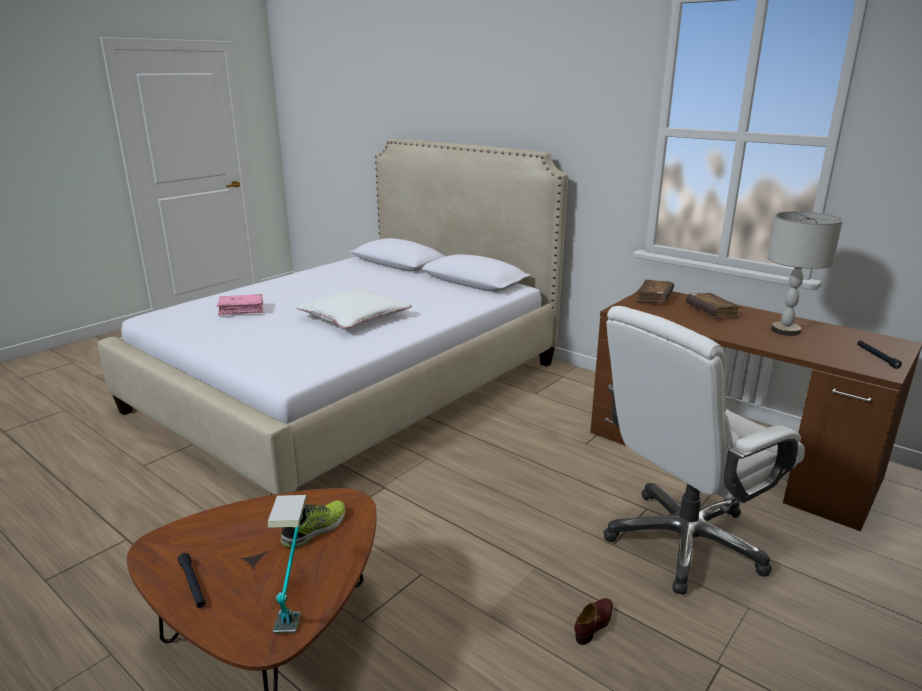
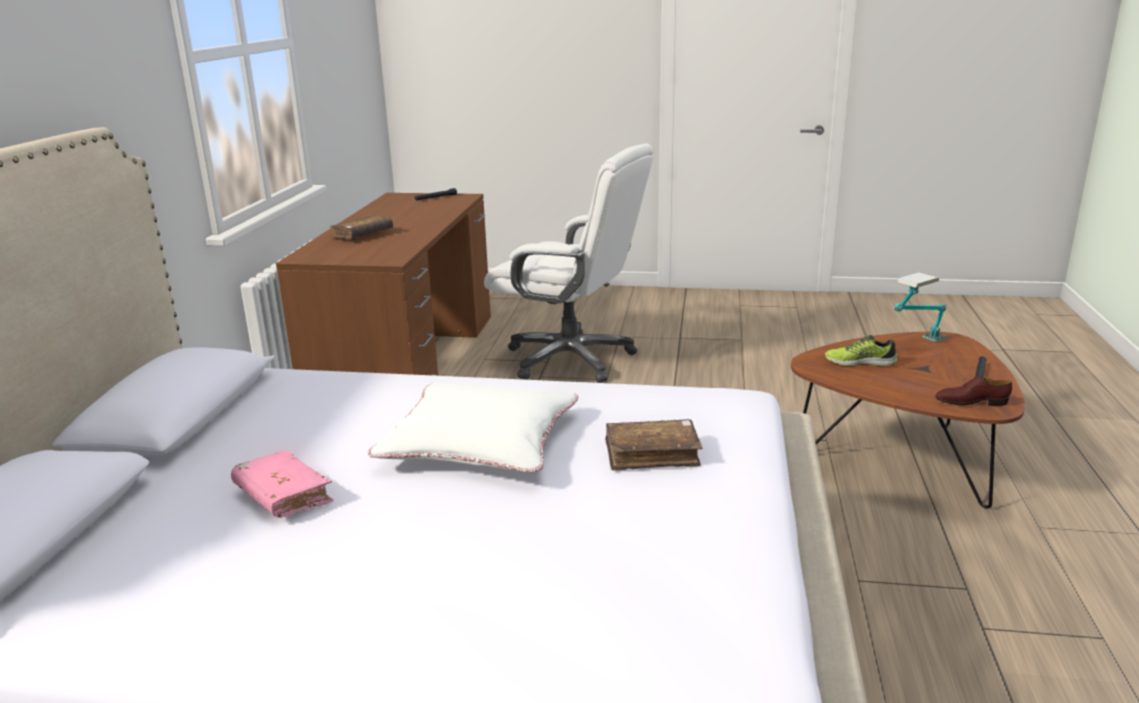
camera: 120 degrees left, 0 degrees up
pink book [217,294,263,316] -> pink book moved to [231,450,334,518]
brown shoe [574,598,613,645] -> brown shoe moved to [935,376,1012,406]
brown book [635,280,674,303] -> brown book moved to [605,419,703,470]
grey table lamp [767,211,843,336] -> none

